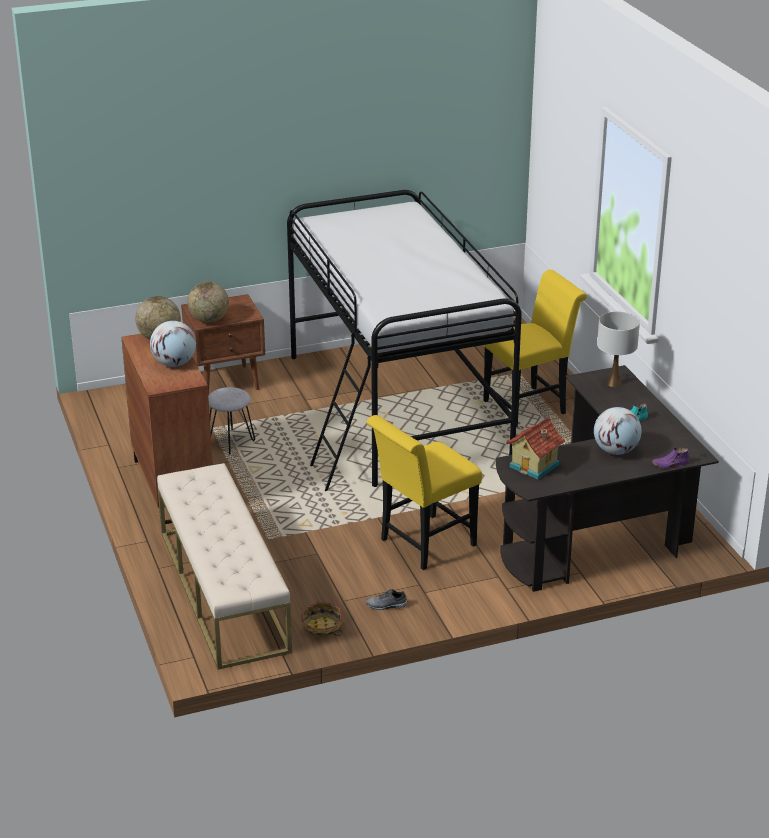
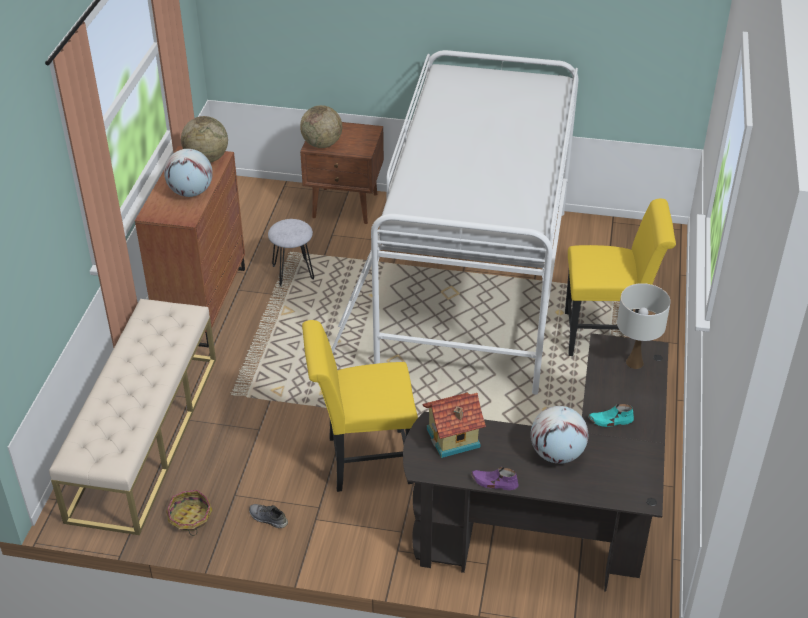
camera: 30 degrees right, 10 degrees up
black bed [287,190,522,491] -> white bed [331,50,578,395]
purple shoe [652,448,690,469] -> purple shoe moved to [471,467,518,490]

